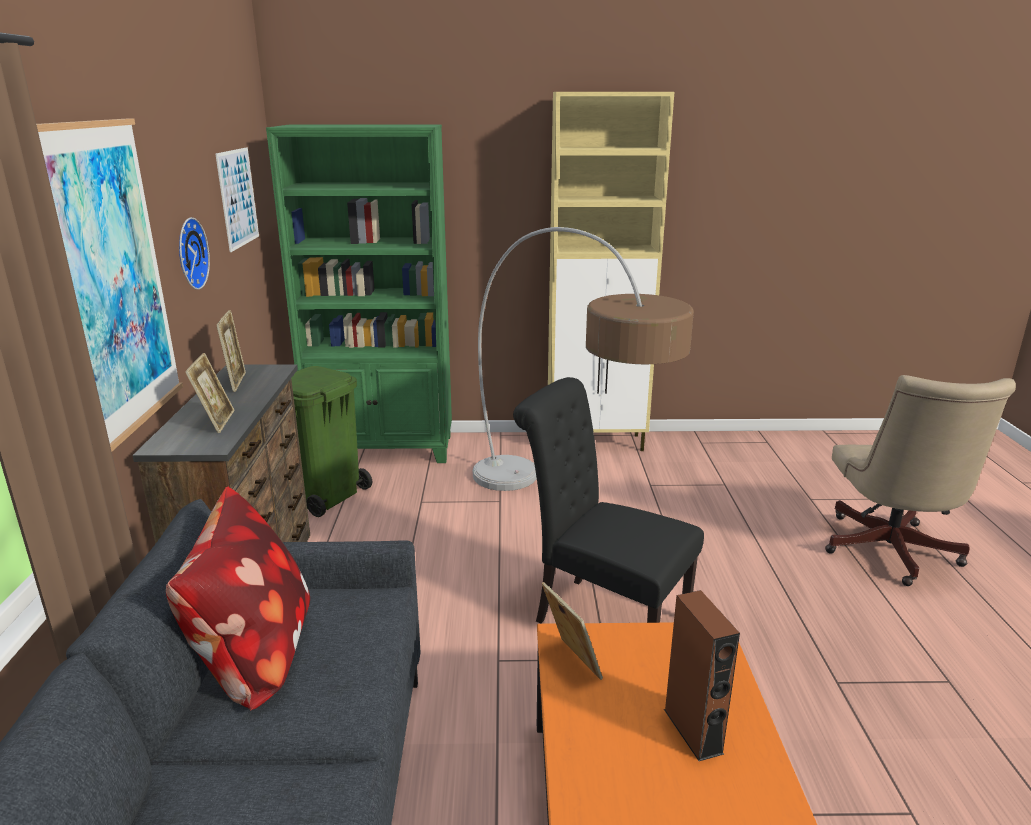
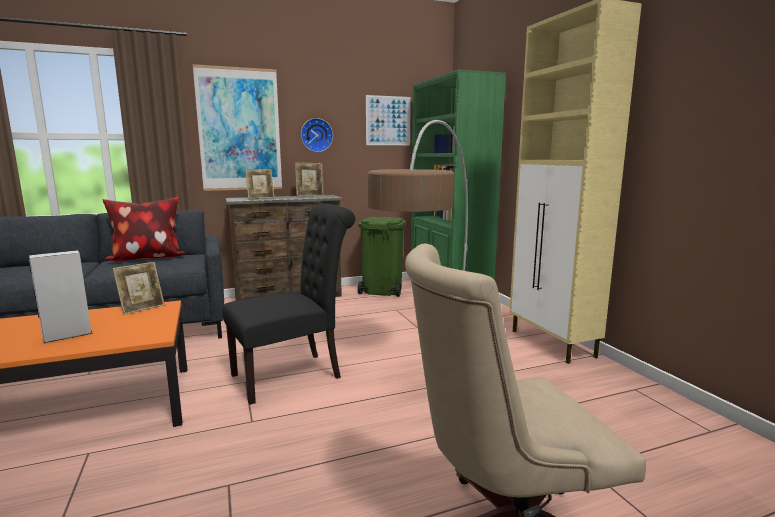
camera: 70 degrees right, 10 degrees down
black chair [513,377,704,623] -> black chair turned 45 degrees clockwise [222,204,355,405]
brown speaker [664,590,740,761] -> grey speaker [29,250,93,343]

